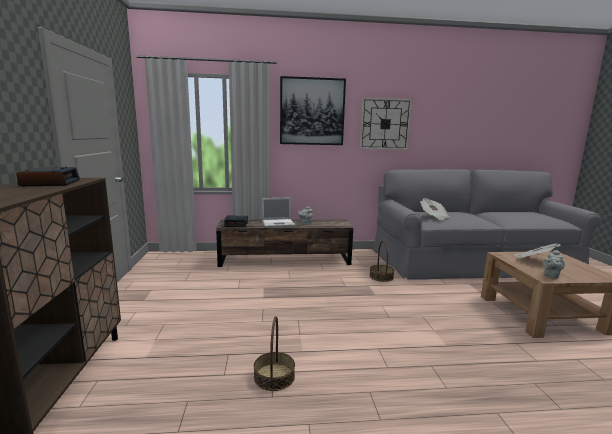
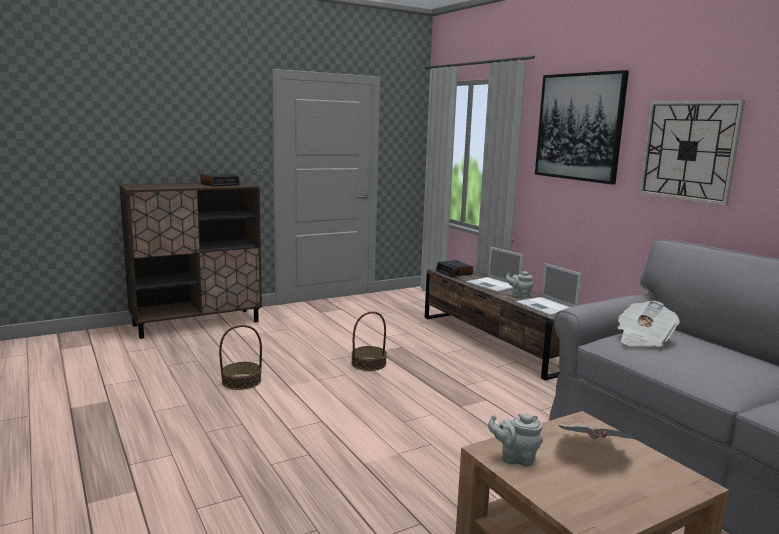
camera: 65 degrees right, 0 degrees up
basket [369,241,394,282] -> basket moved to [351,311,387,371]
none -> laptop [516,263,582,316]

